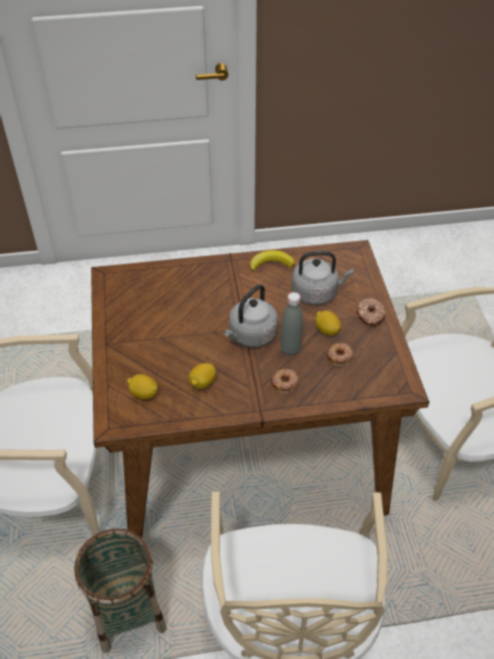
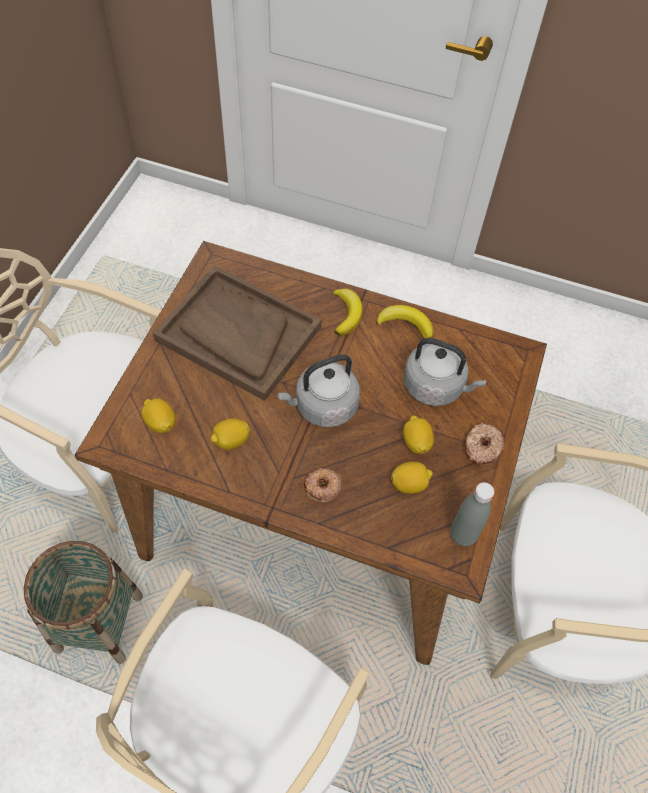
camera: 25 degrees right, 10 degrees up
grey bottle [280,292,303,356] -> grey bottle moved to [450,482,495,547]
donut [326,343,353,366] -> lemon [391,462,433,494]
none -> brown tray [153,265,322,401]
none -> banana [333,289,363,336]

